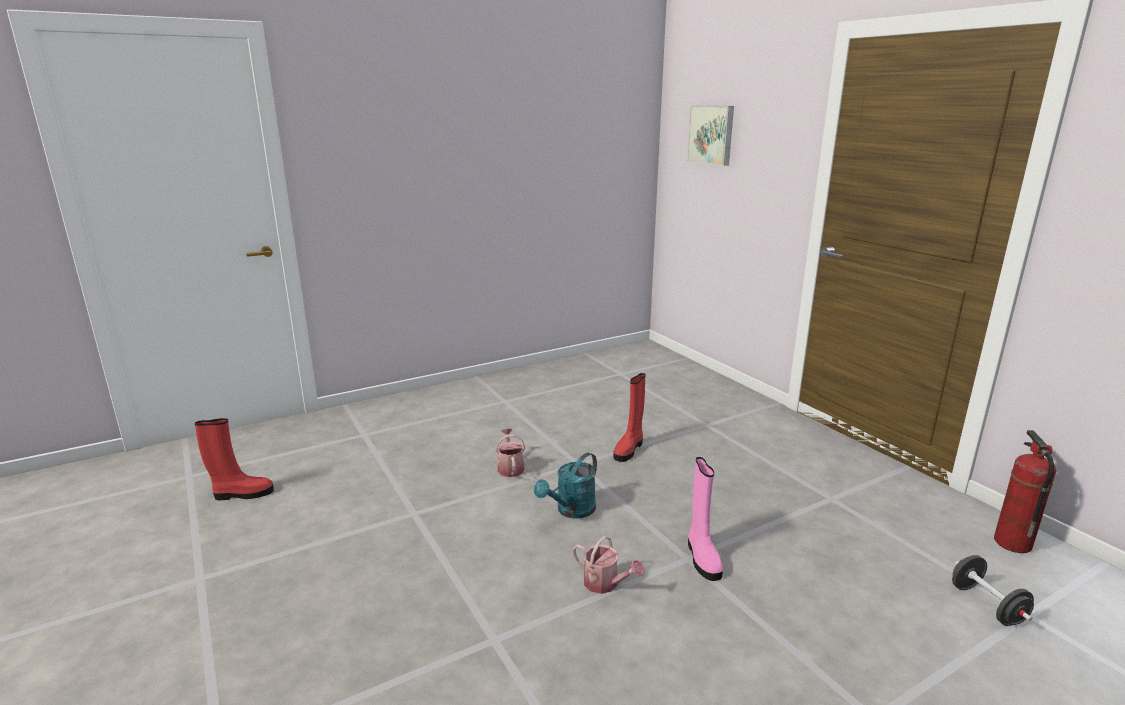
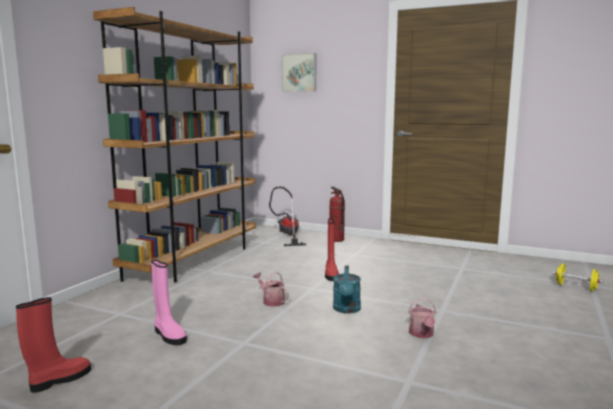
camera: 35 degrees left, 10 degrees down
watering can [572,536,645,594] -> watering can turned 90 degrees clockwise [408,298,436,338]
pink boot [688,457,723,581] -> pink boot moved to [151,260,187,345]
black dumbbell [952,555,1034,626] -> yellow dumbbell [552,264,604,291]
fire extinguisher [994,430,1056,553] -> fire extinguisher moved to [329,186,345,242]
none -> brown bookcase [93,7,256,283]
none -> vacuum cleaner [269,187,306,246]

